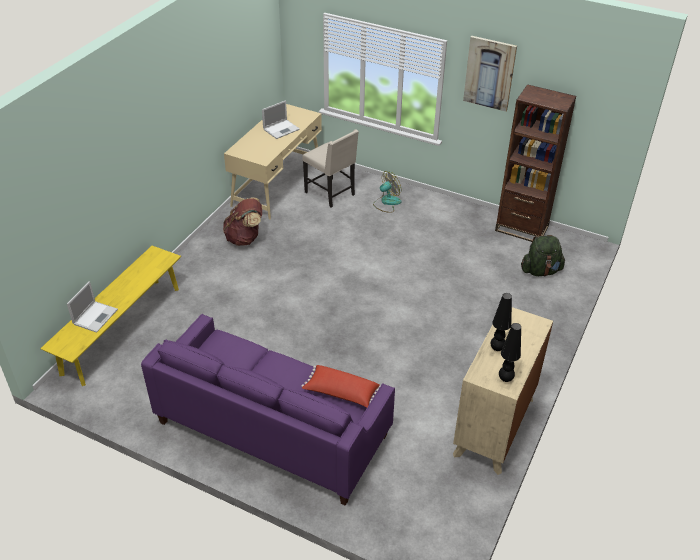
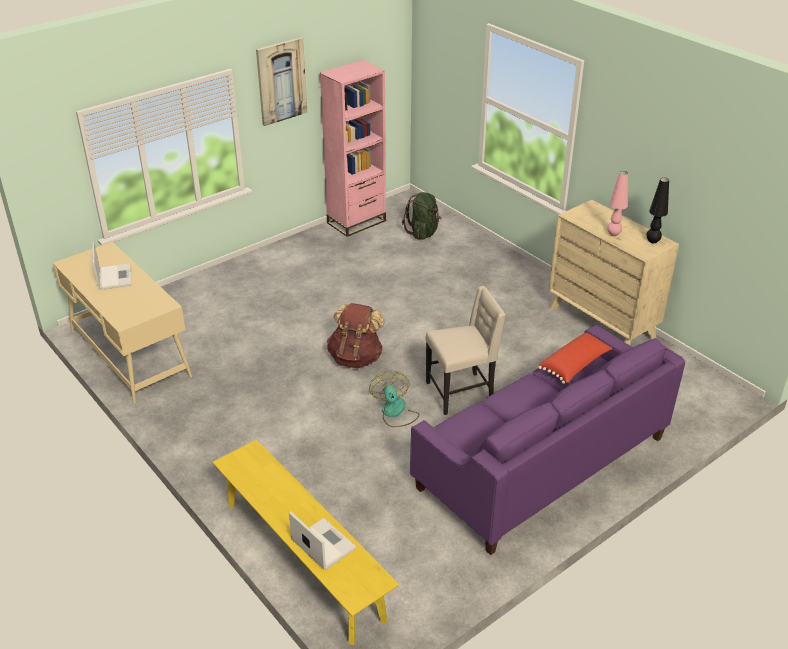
camera: 65 degrees left, 5 degrees down
brown backpack [223,197,262,246] -> brown backpack moved to [327,303,385,368]
beige chair [302,129,359,208] -> beige chair moved to [425,286,506,415]
fan [373,171,402,213] -> fan moved to [369,371,419,427]
black table lamp [491,293,512,351] -> pink table lamp [607,171,628,236]
brown bookcase [495,84,576,242] -> pink bookcase [320,60,386,237]

